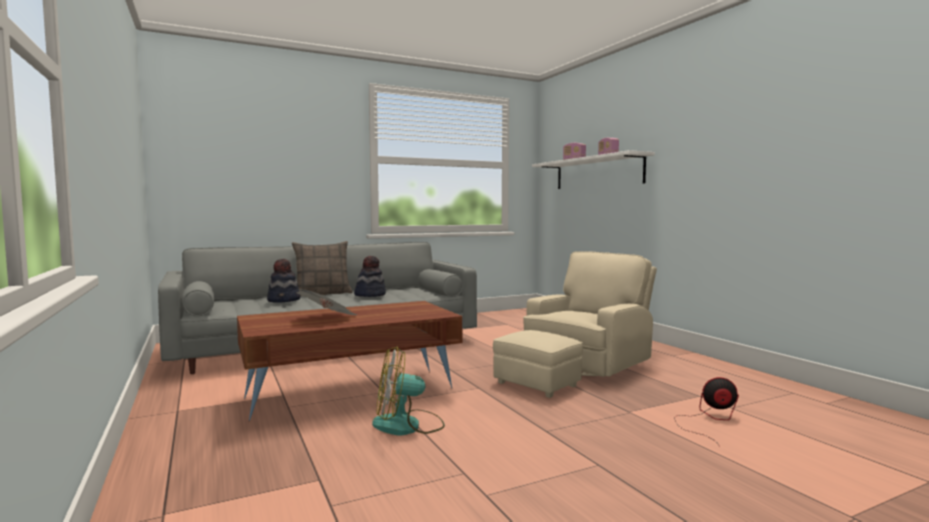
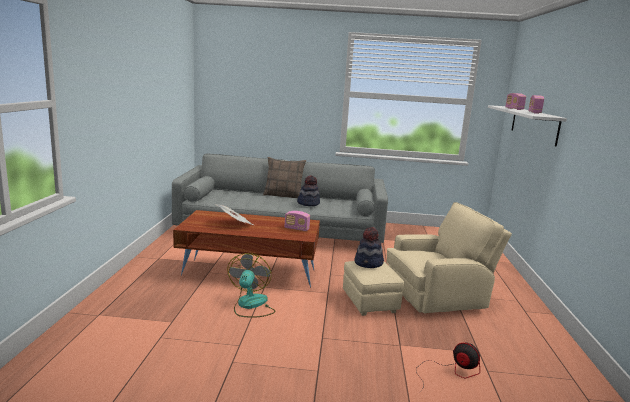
camera: 30 degrees right, 10 degrees up
hat [267,259,301,303] -> hat moved to [354,227,384,268]
fan [372,346,445,436] -> fan turned 75 degrees clockwise [227,253,275,317]
none -> radio [284,211,310,231]

